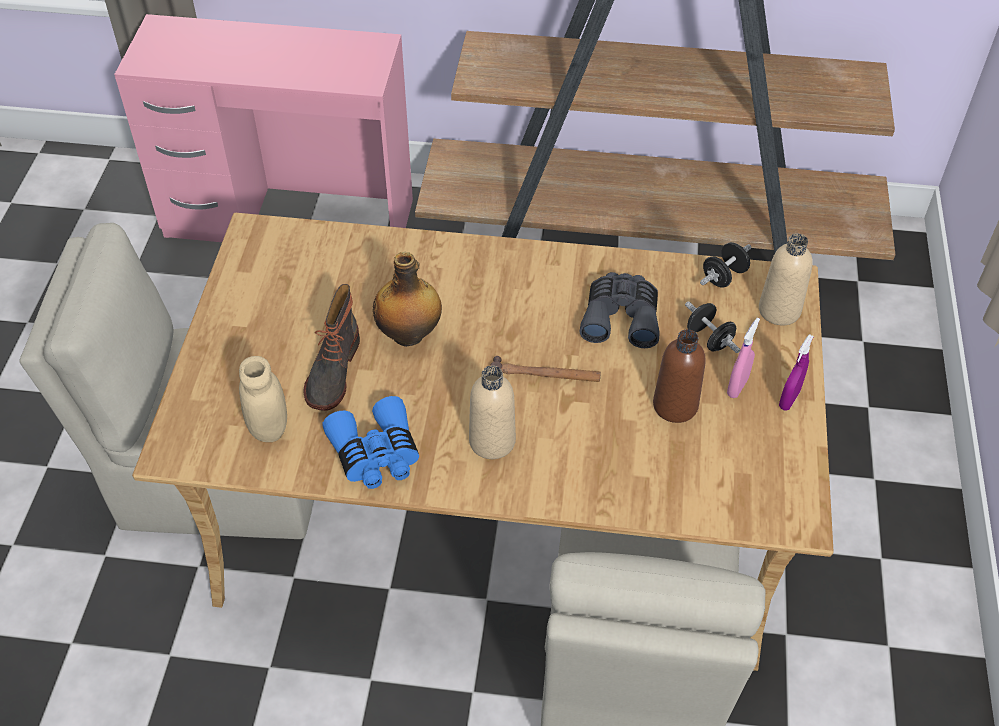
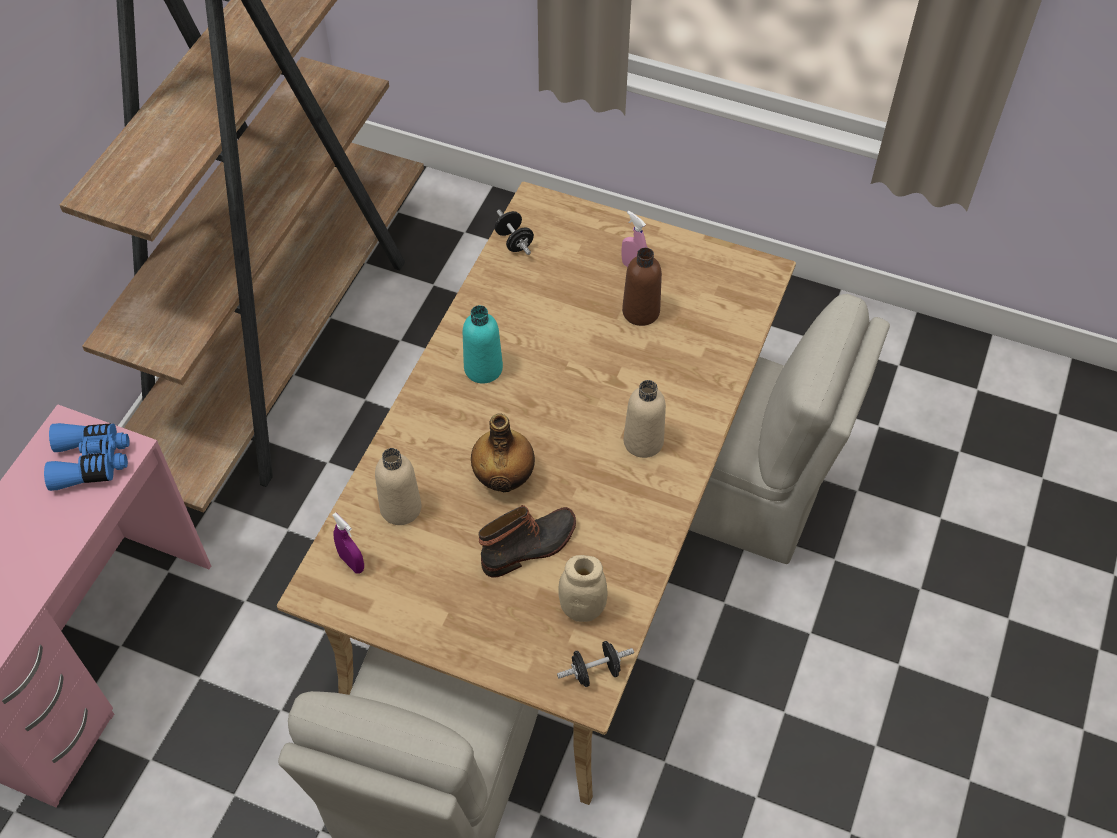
camera: 75 degrees left, 5 degrees up
boot [304,284,360,411] -> boot turned 60 degrees counterclockwise [478,505,576,578]
blue binoculars [322,396,419,489] -> blue binoculars moved to [44,423,129,491]
hammer [490,356,601,382] -> none
grey binoculars [580,272,660,348] -> none
black dumbbell [685,301,740,353] -> black dumbbell moved to [557,641,634,687]
beige bottle [759,234,813,325] -> beige bottle moved to [375,448,421,525]
purple spray bottle [779,334,814,411] -> purple spray bottle moved to [332,512,364,573]
none -> turquoise bottle [463,305,503,384]

